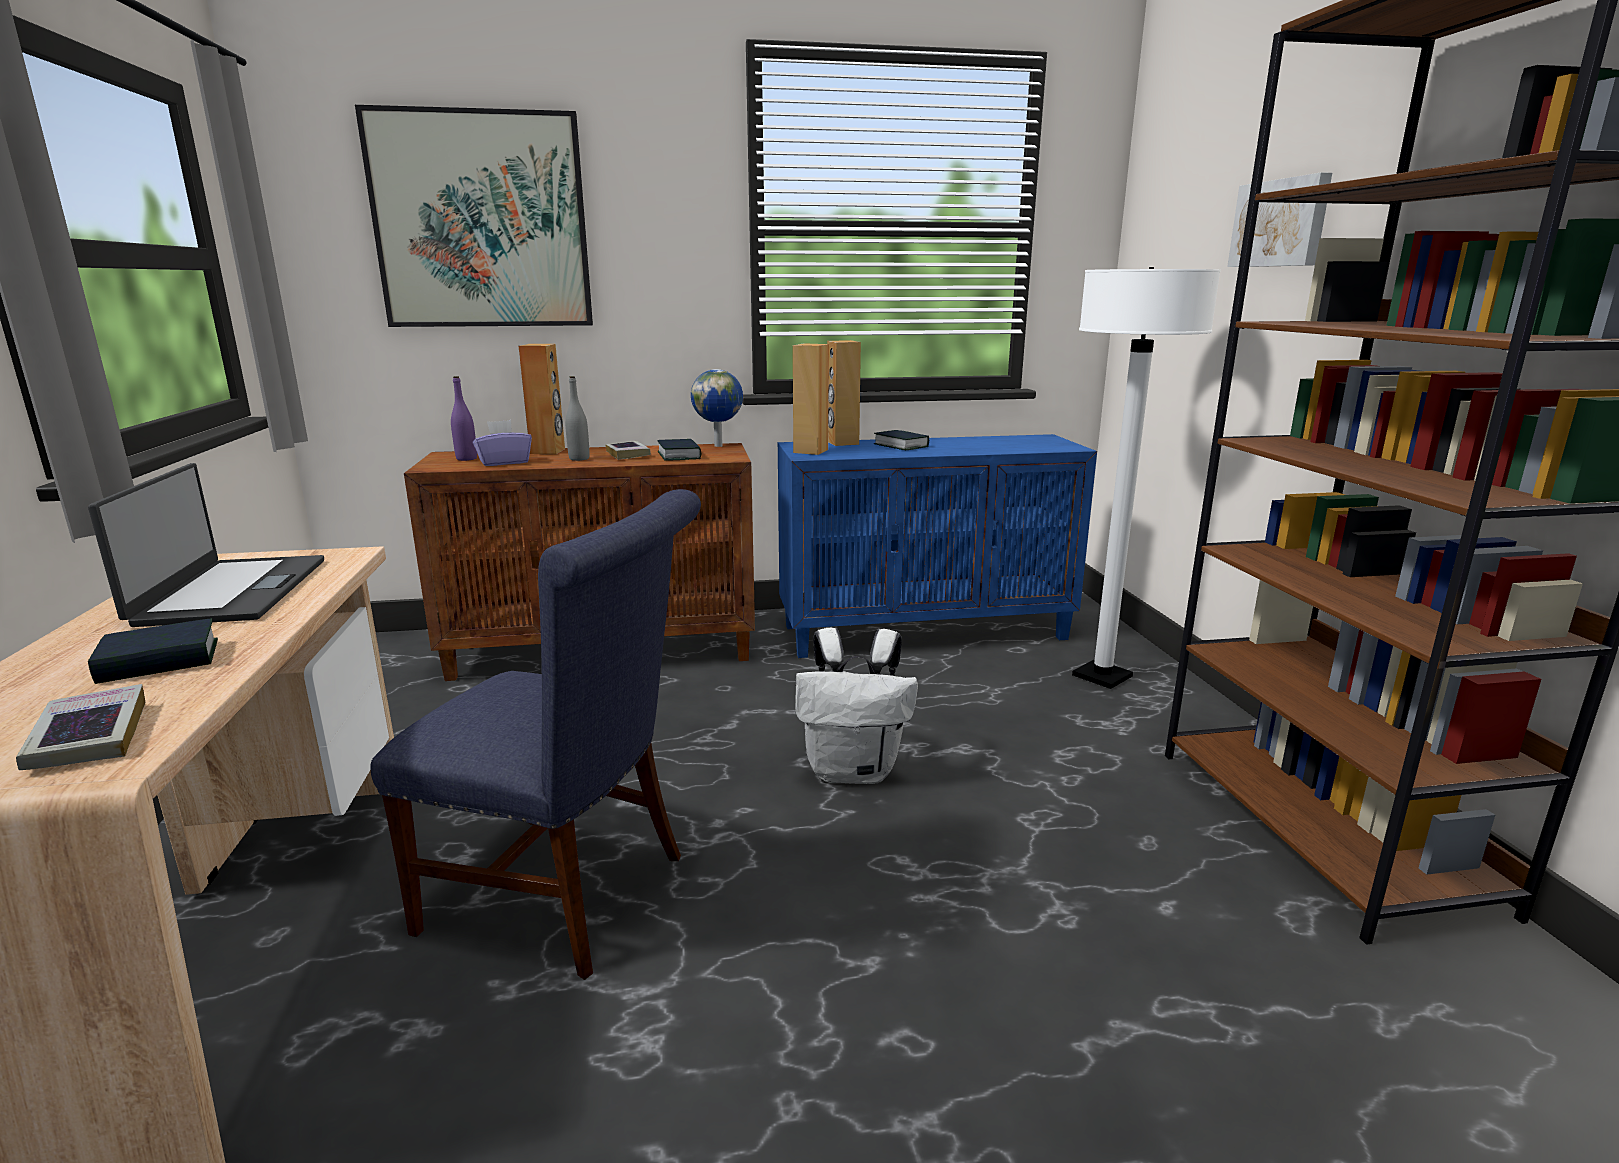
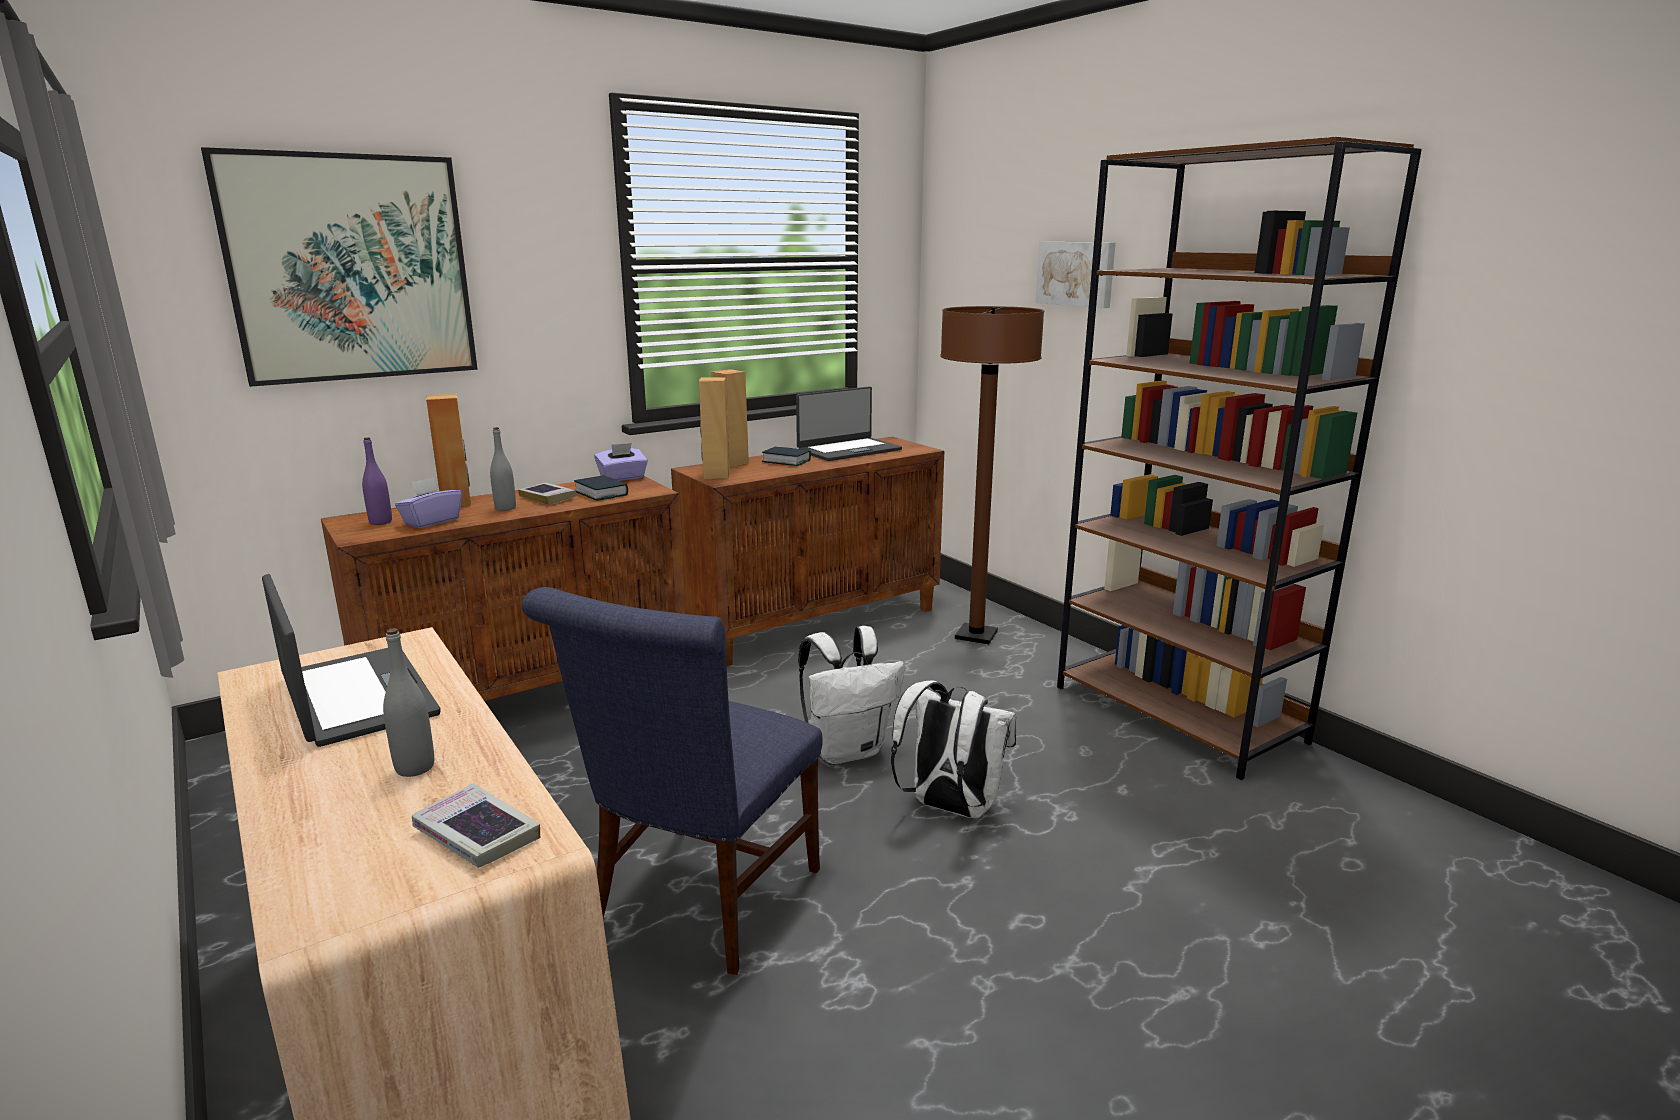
camera: 25 degrees left, 0 degrees up
book [88,618,218,684] -> grey bottle [383,628,434,777]
blue chair [370,489,701,980] -> blue chair turned 120 degrees clockwise [522,587,823,975]
globe [691,369,743,447] -> purple tissue box [594,443,648,481]
blue cabinet [778,434,1097,658] -> brown cabinet [671,436,944,666]
white floor lamp [1072,267,1221,689] -> brown floor lamp [940,306,1044,644]
none -> laptop [796,386,902,461]
none -> white backpack [891,680,1016,818]

